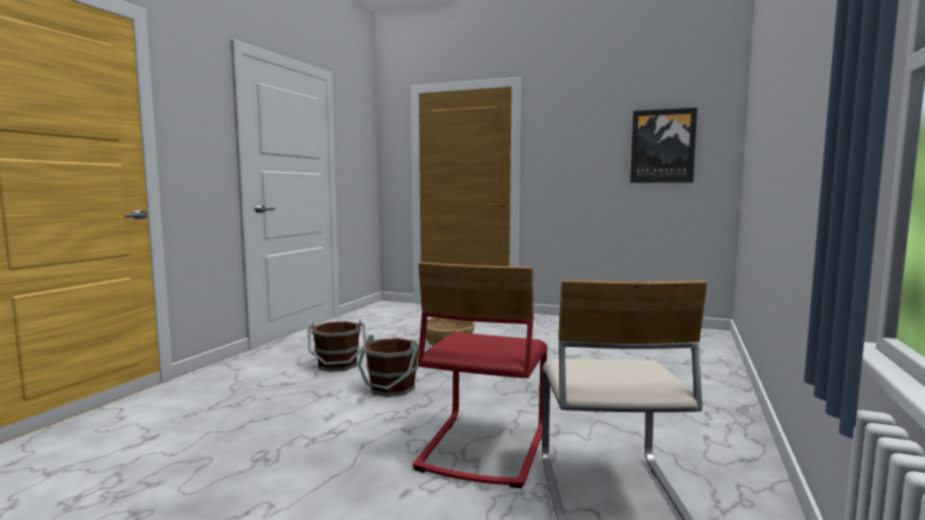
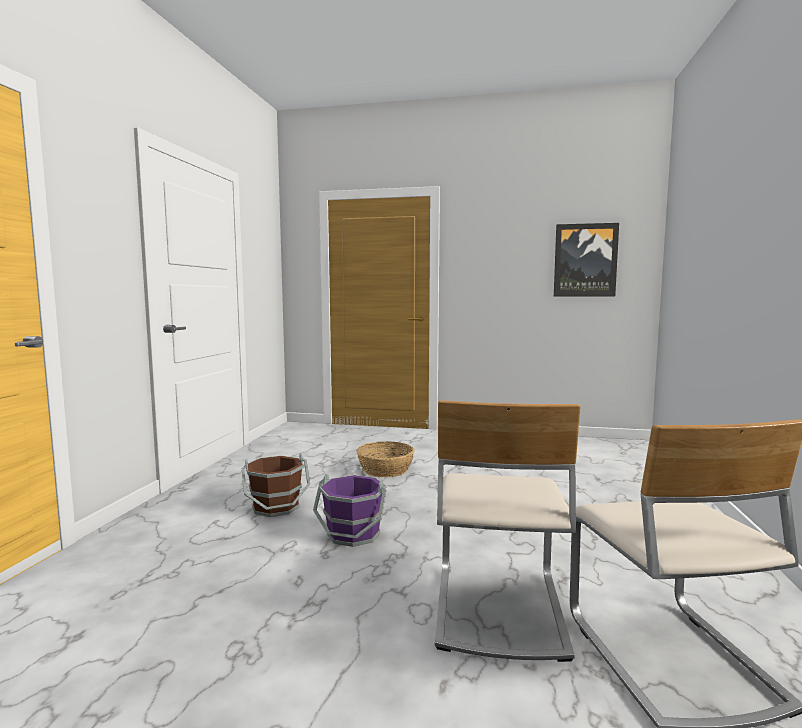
camera: 10 degrees left, 0 degrees up
brown bucket [357,334,419,397] -> purple bucket [313,474,386,547]
red chair [413,262,548,488] -> beige chair [435,400,581,662]

